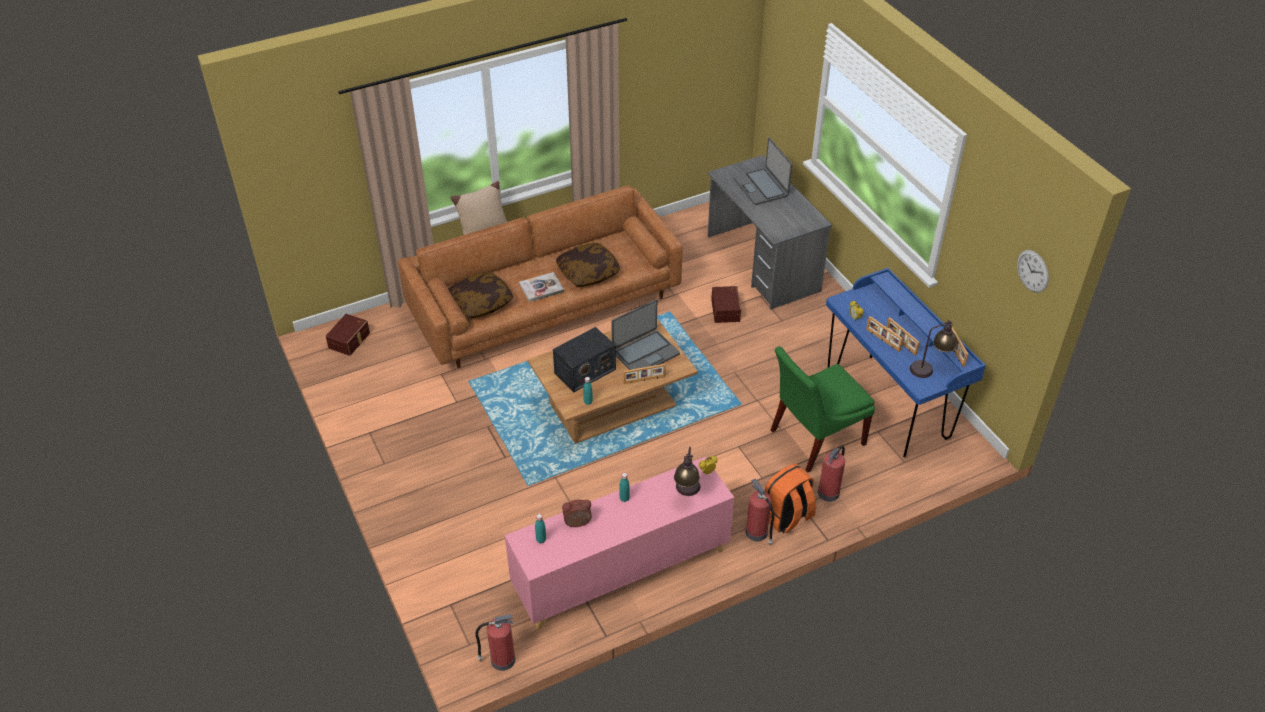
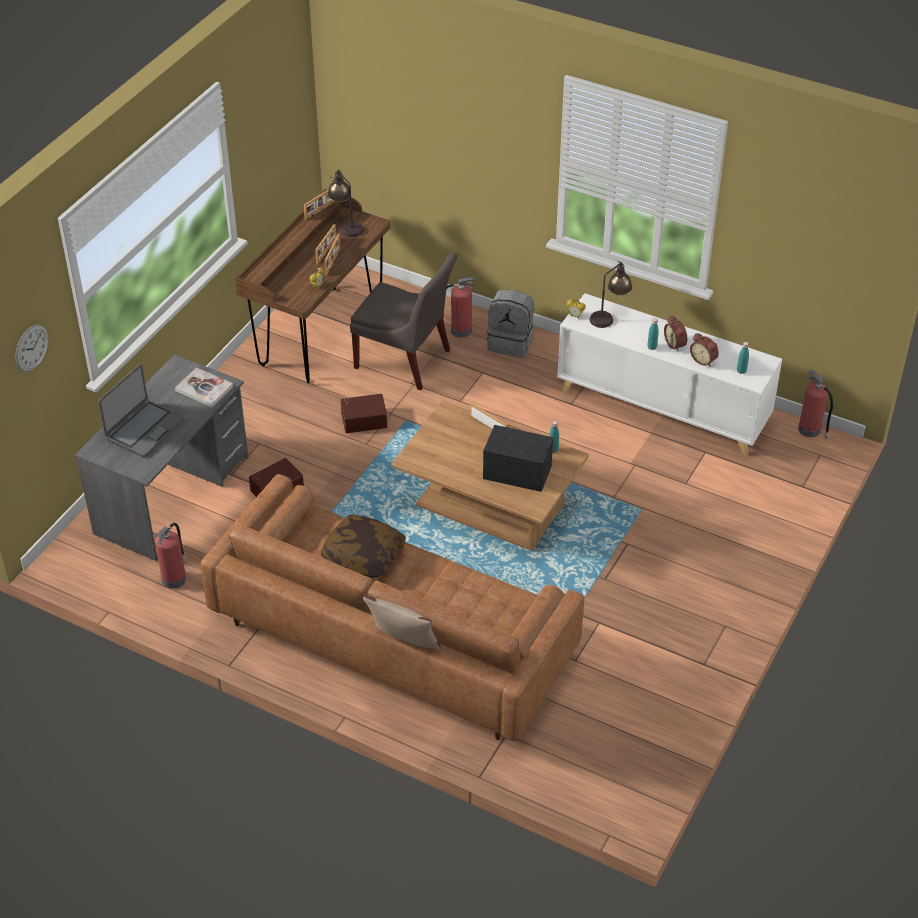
camera: 125 degrees left, 0 degrees up
brown storage box [326,314,370,356] -> brown storage box moved to [340,393,387,433]
pillow [448,271,513,319] -> none
pink cabinet [505,457,734,630] -> white cabinet [557,293,782,456]
book [519,272,564,302] -> book moved to [175,368,233,407]
laptop [611,300,680,370] -> none
fire extinguisher [745,478,774,545] -> fire extinguisher moved to [155,523,186,589]
orange backpack [764,463,816,533] -> grey backpack [487,289,534,358]
green chair [771,347,875,473] -> grey chair [350,252,457,390]
blue desk [826,268,986,457] -> brown desk [235,189,390,383]
wall clock [1017,250,1049,293] -> wall clock moved to [15,325,48,372]
none -> alarm clock [664,315,687,352]

